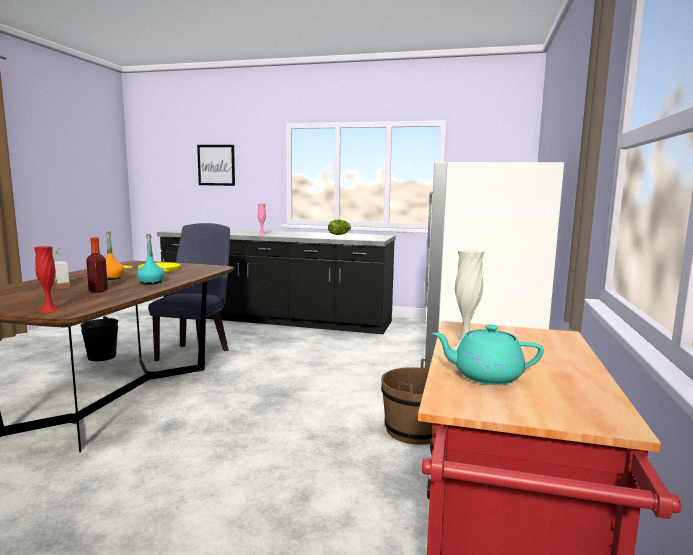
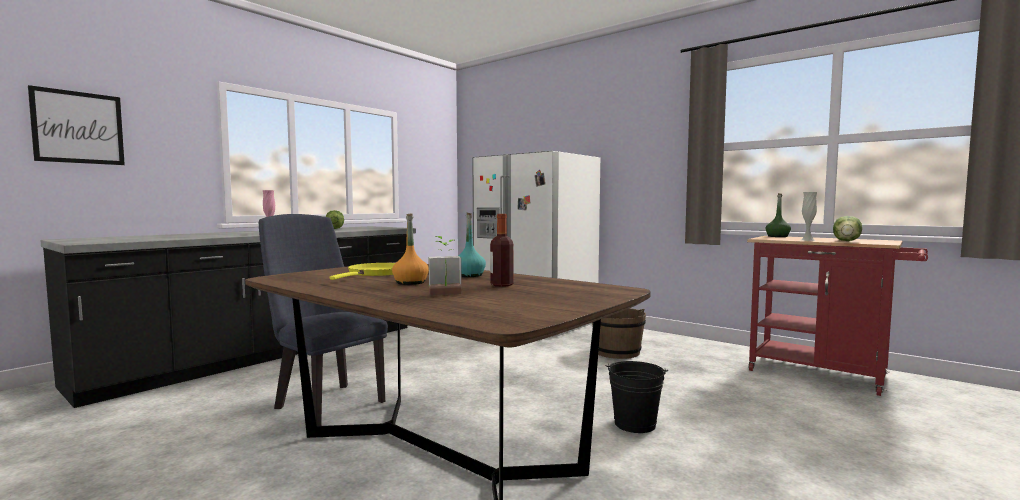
camera: 65 degrees left, 5 degrees down
red vase [34,246,60,313] -> none
black bucket [80,316,119,361] -> black bucket moved to [605,361,668,433]
turquoise teapot [432,324,544,385] -> lettuce [833,216,862,241]
none -> green bottle [765,193,791,237]

